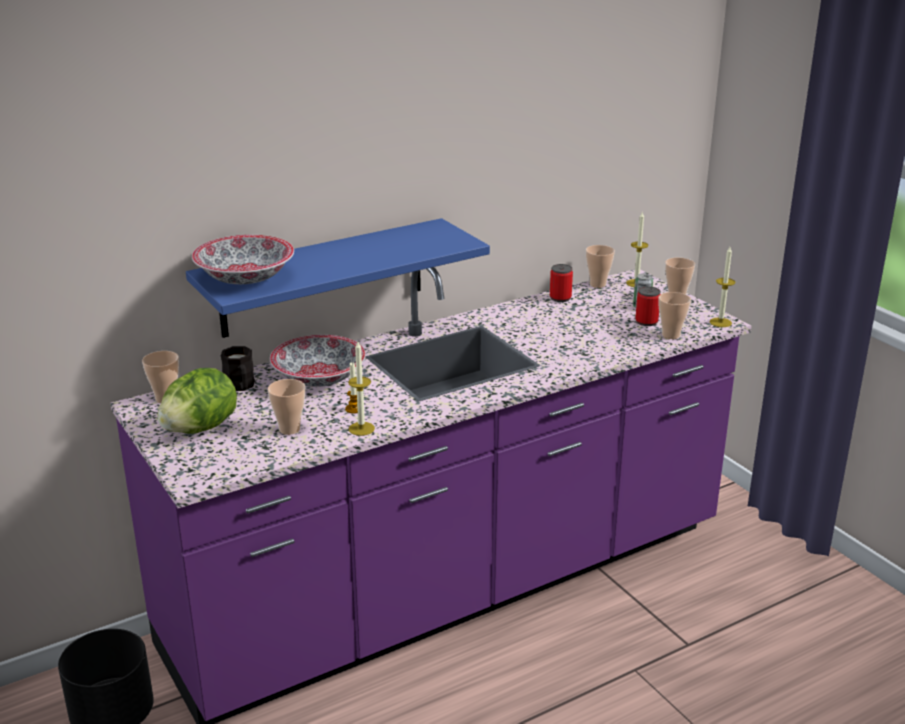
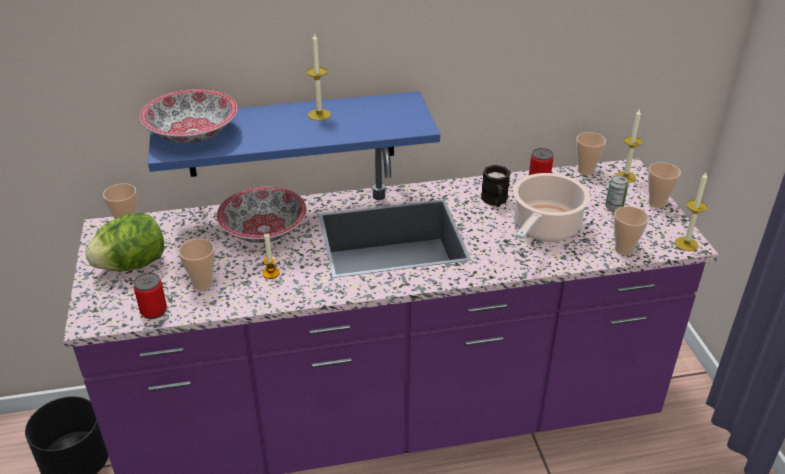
camera: 20 degrees right, 10 degrees up
black mug [221,346,255,391] -> black mug moved to [481,165,511,207]
candle [348,342,375,436] -> candle moved to [307,32,331,121]
can [635,286,660,326] -> can moved to [134,273,167,319]
none -> cooking pot [513,173,590,242]

